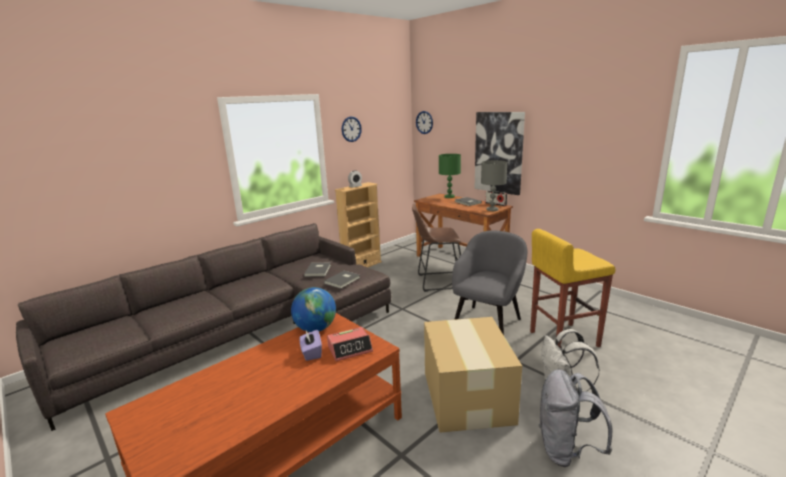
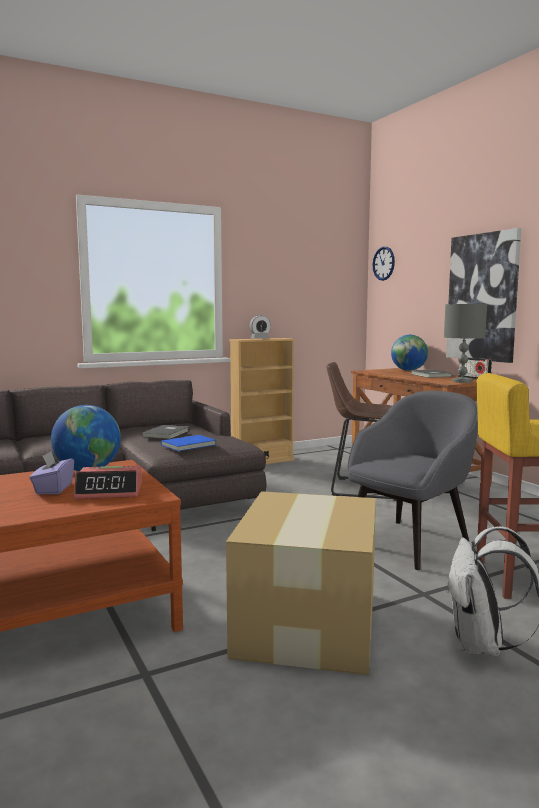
camera: 15 degrees right, 10 degrees down
grey book [324,271,360,289] -> blue book [161,435,217,451]
wall clock [342,116,362,142] -> none
green table lamp [439,154,461,198] -> globe [391,335,428,371]
grey backpack [538,369,612,467] -> none

